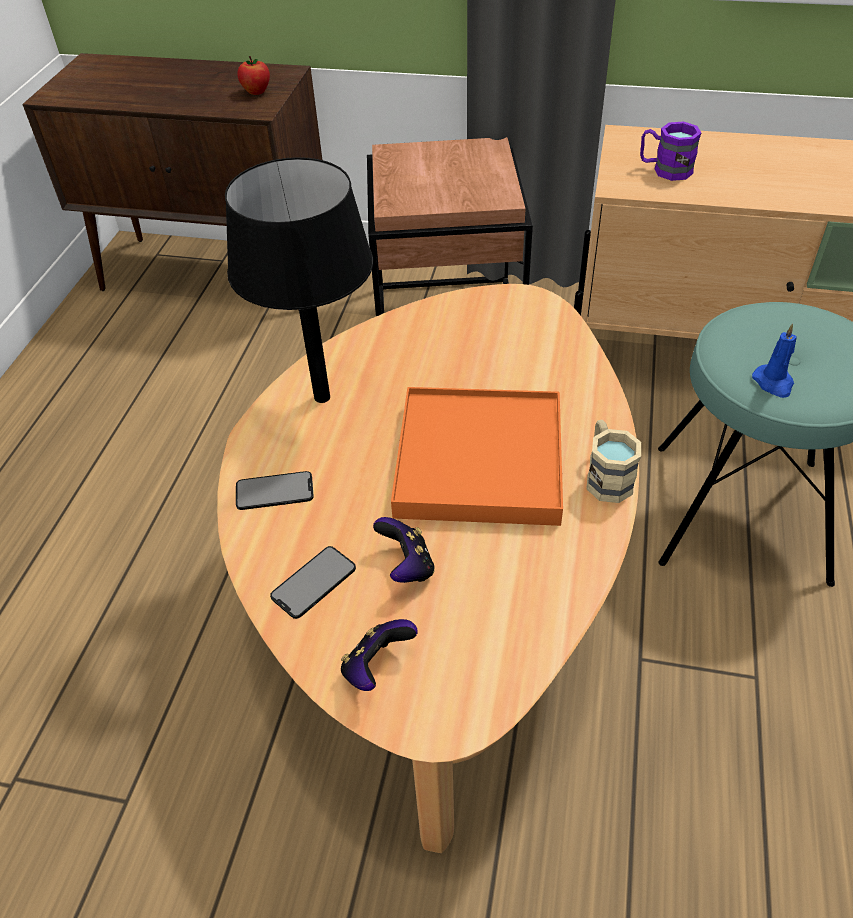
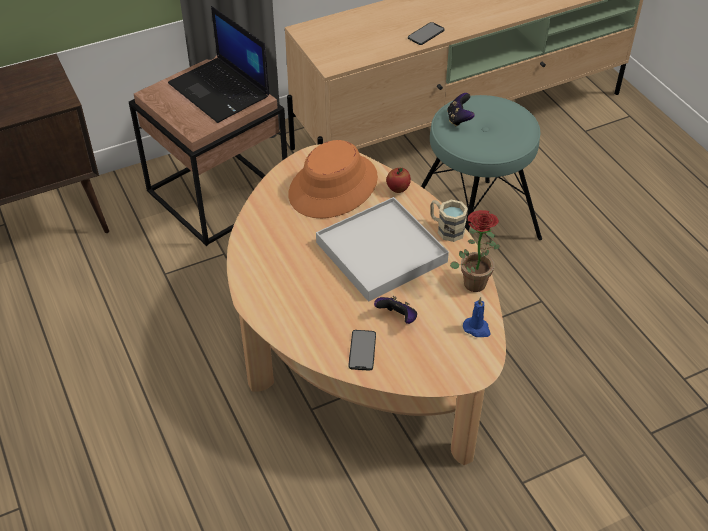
camera: 40 degrees left, 0 degrees up
black table lamp [225,157,373,403] -> none
phone [236,471,313,510] -> phone moved to [408,22,445,45]
apple [237,56,270,95] -> apple moved to [386,168,411,193]
game controller [341,619,418,691] -> game controller moved to [447,93,475,127]
orange tray [391,387,563,526] -> white tray [316,197,449,302]
purple mug [640,122,701,181] -> none
blue candle [752,323,797,398] -> blue candle moved to [463,297,491,337]
none -> laptop [168,6,270,123]
none -> orange hat [288,140,378,218]
none -> potted plant [450,210,500,292]

